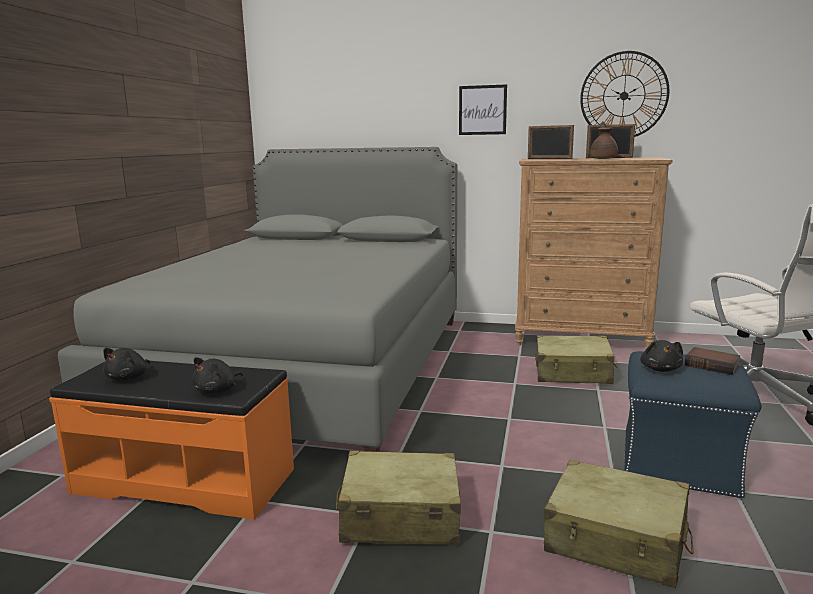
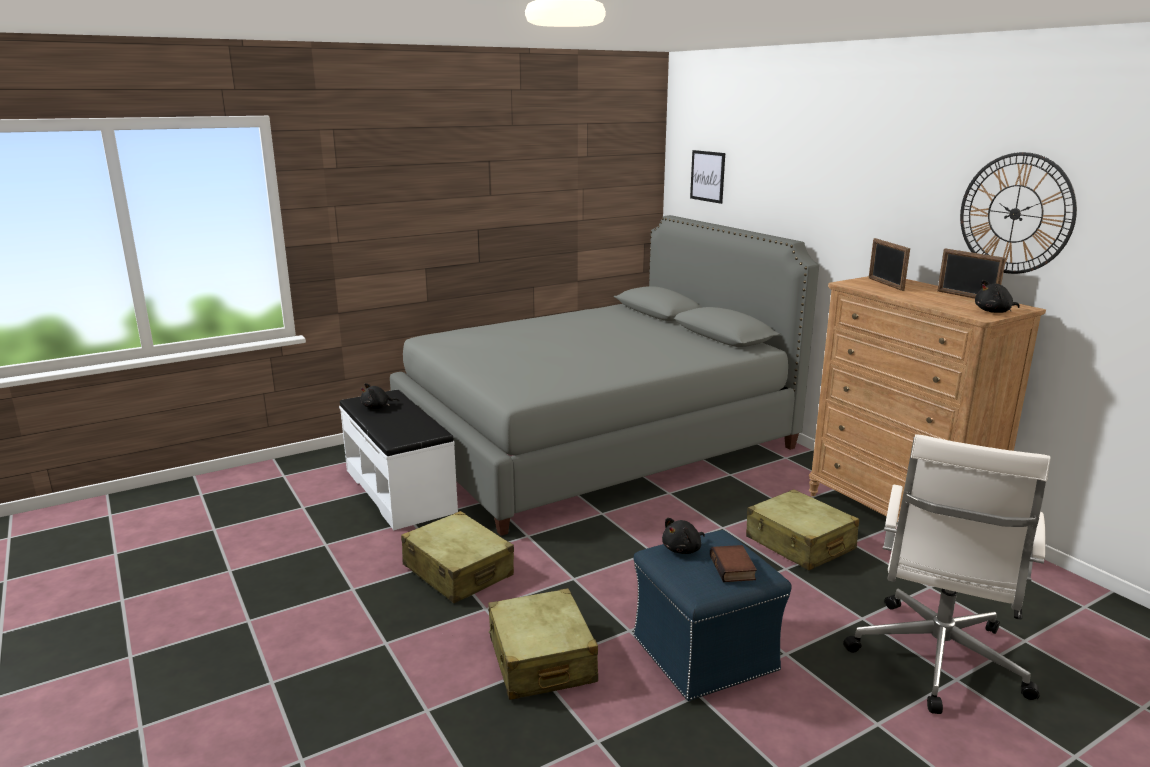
camera: 45 degrees right, 5 degrees up
orange bench [49,361,294,520] -> white bench [339,390,458,530]
black plush toy [192,357,243,393] -> black plush toy moved to [975,280,1020,313]
picture [459,84,507,135] -> picture moved to [690,150,725,204]
brown teapot [590,121,618,159] -> none

